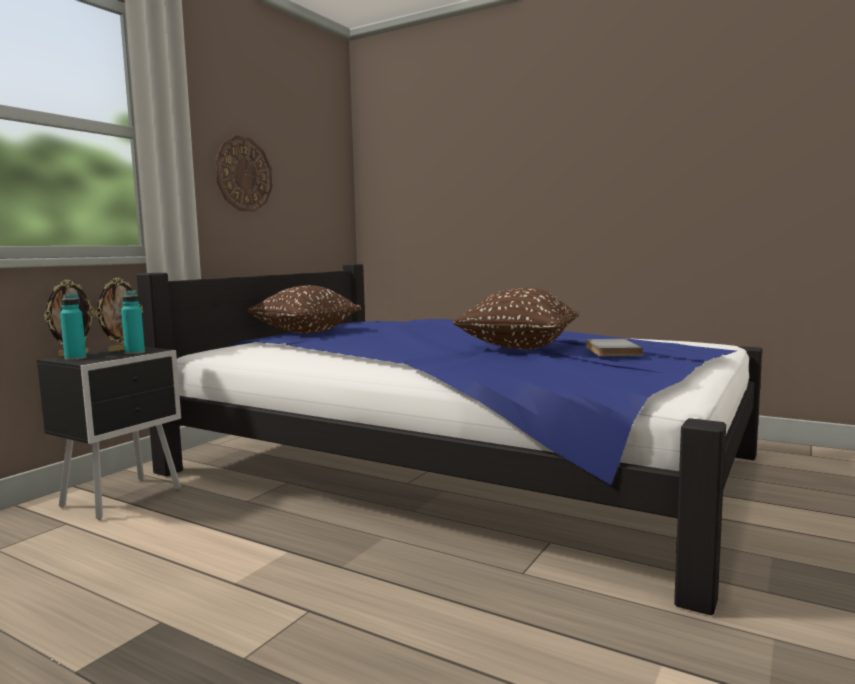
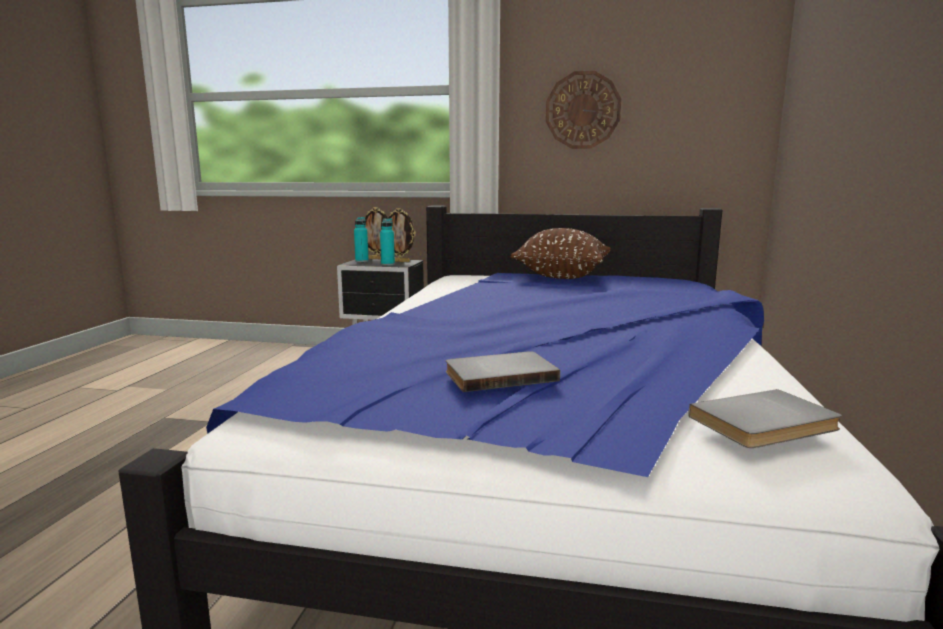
camera: 70 degrees right, 5 degrees up
brown pillow [452,288,579,349] -> none
none -> grey book [689,389,842,448]

